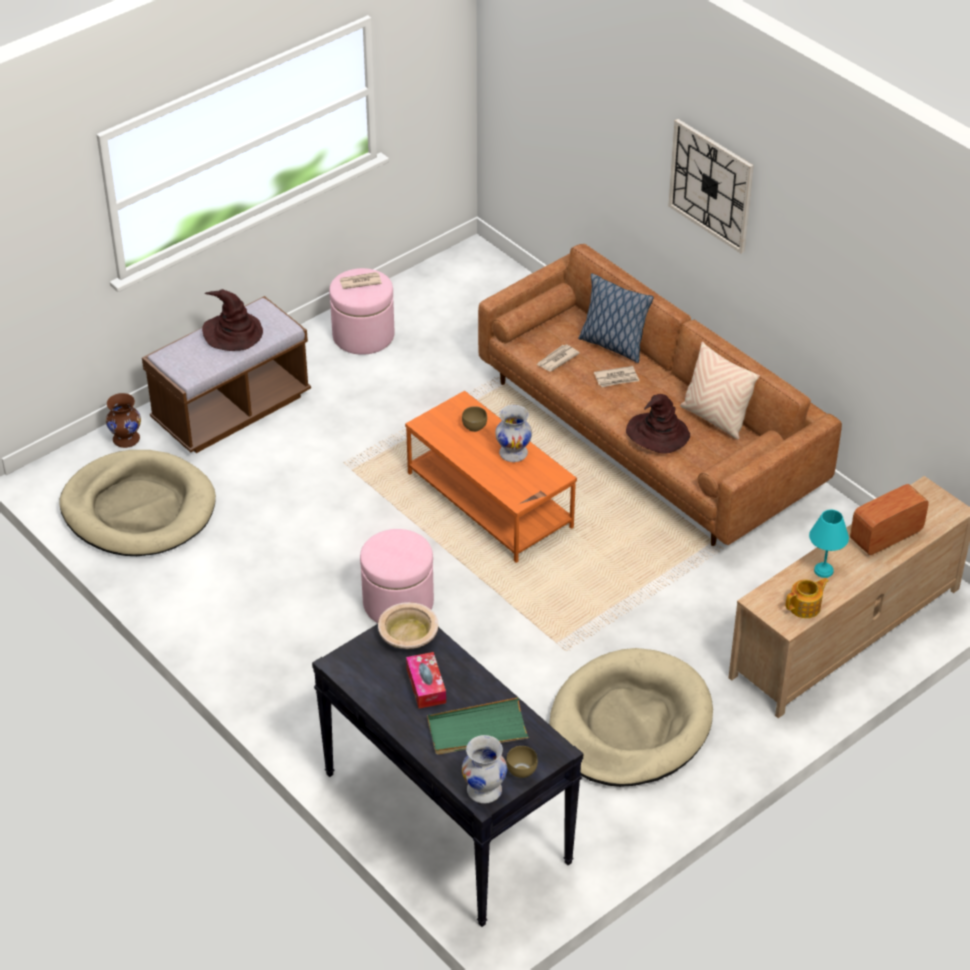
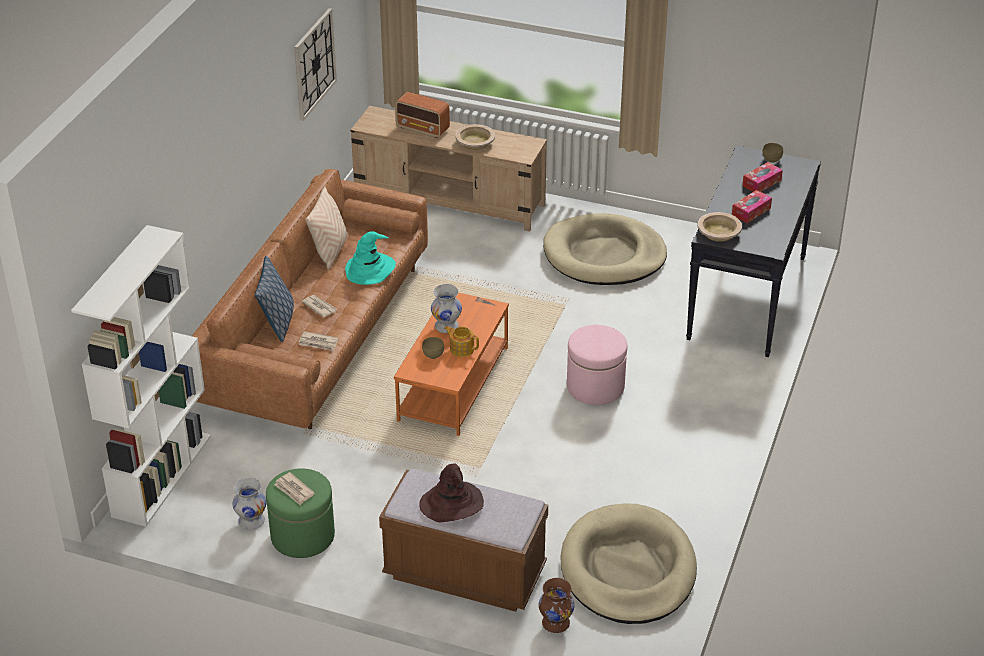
camera: 120 degrees left, 5 degrees down
pink ottoman [329,268,395,355] -> green ottoman [266,469,335,558]
green tray [427,697,530,755] -> tissue box [742,162,783,192]
white vase [462,735,507,803] -> white vase moved to [232,477,267,530]
brown hat [626,394,690,454] -> turquoise hat [345,231,396,285]
wall clock [668,119,753,254] -> wall clock moved to [294,8,337,121]
teapot [786,578,829,618] -> teapot moved to [444,326,479,357]
turquoise table lamp [809,510,849,578] -> beige bowl [455,124,495,150]
none -> white bookcase [71,225,211,527]

